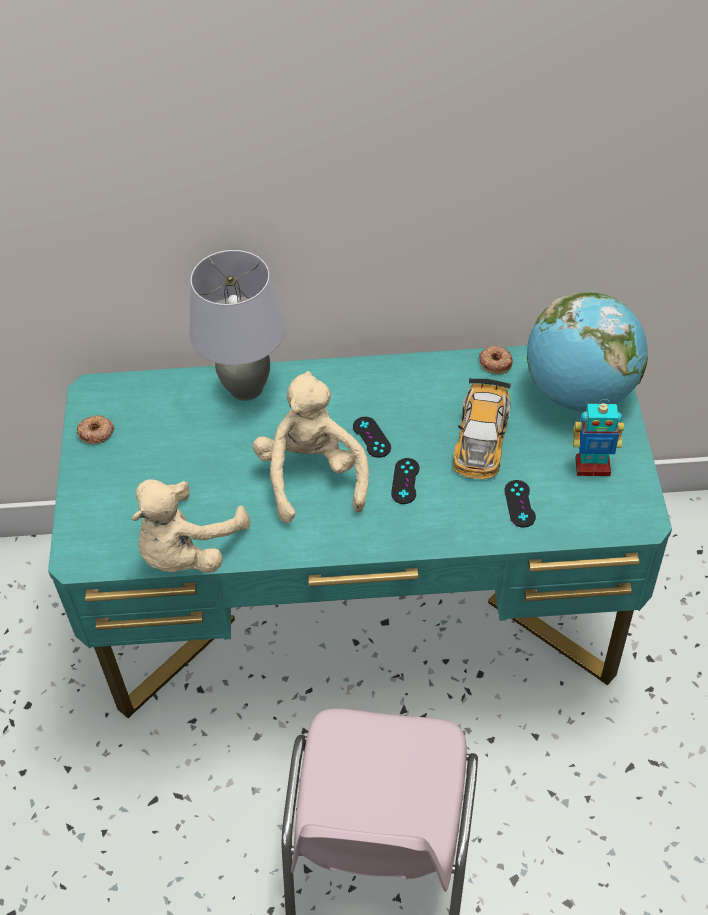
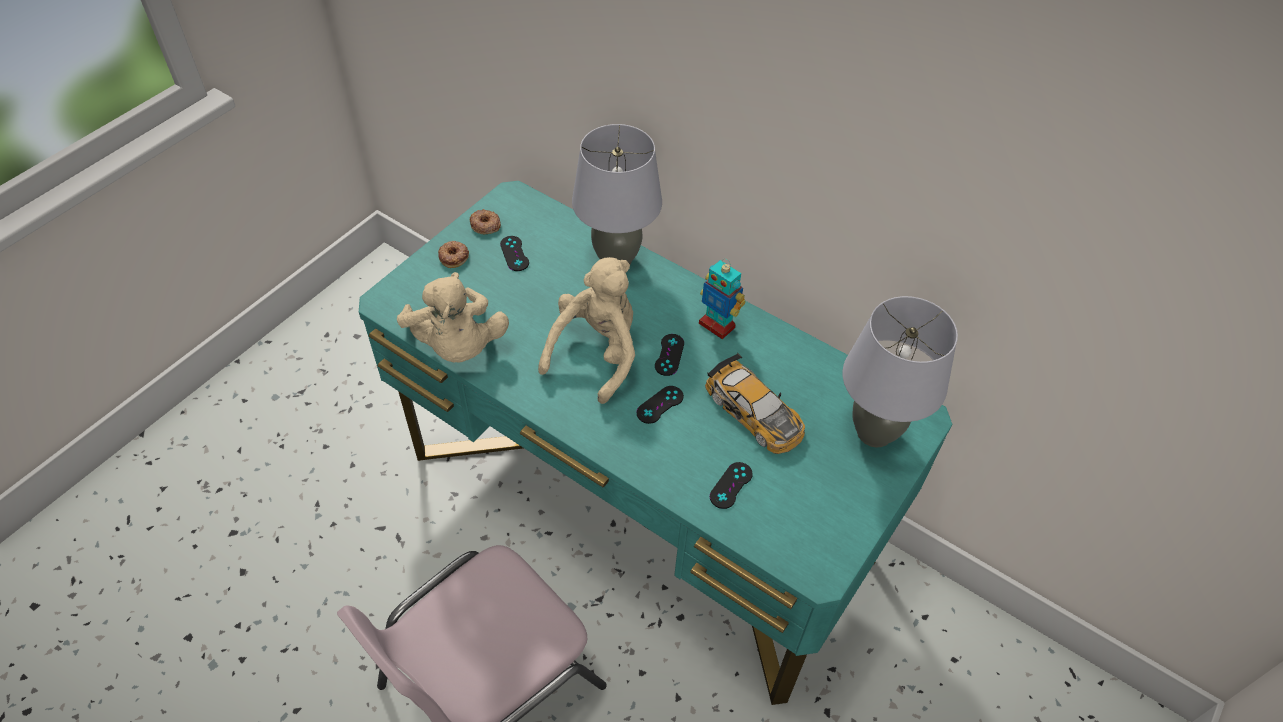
camera: 35 degrees right, 0 degrees up
beige plush toy [132,479,250,573] -> beige plush toy turned 90 degrees counterclockwise [397,272,509,363]
toy car [453,378,511,480] -> toy car turned 90 degrees counterclockwise [705,353,805,454]
donut [479,346,513,374] -> donut moved to [438,241,469,268]
globe [527,292,648,412] -> grey table lamp [842,296,958,448]
toy robot [573,399,624,476] -> toy robot moved to [699,259,746,339]
none -> black game controller [500,236,529,271]

